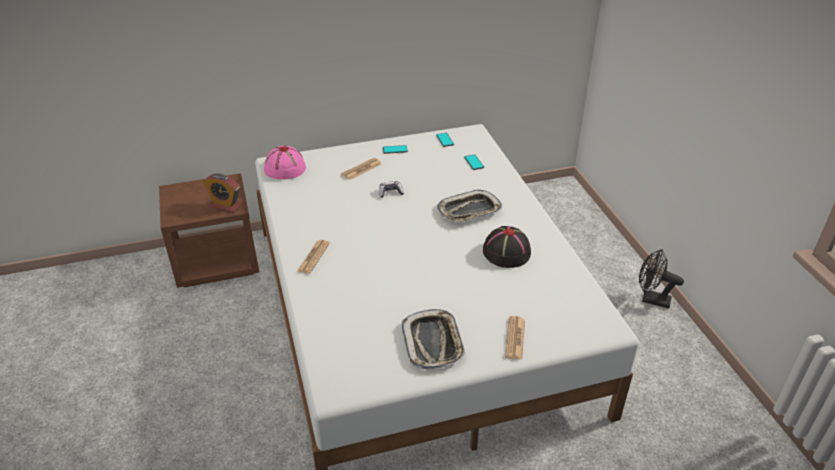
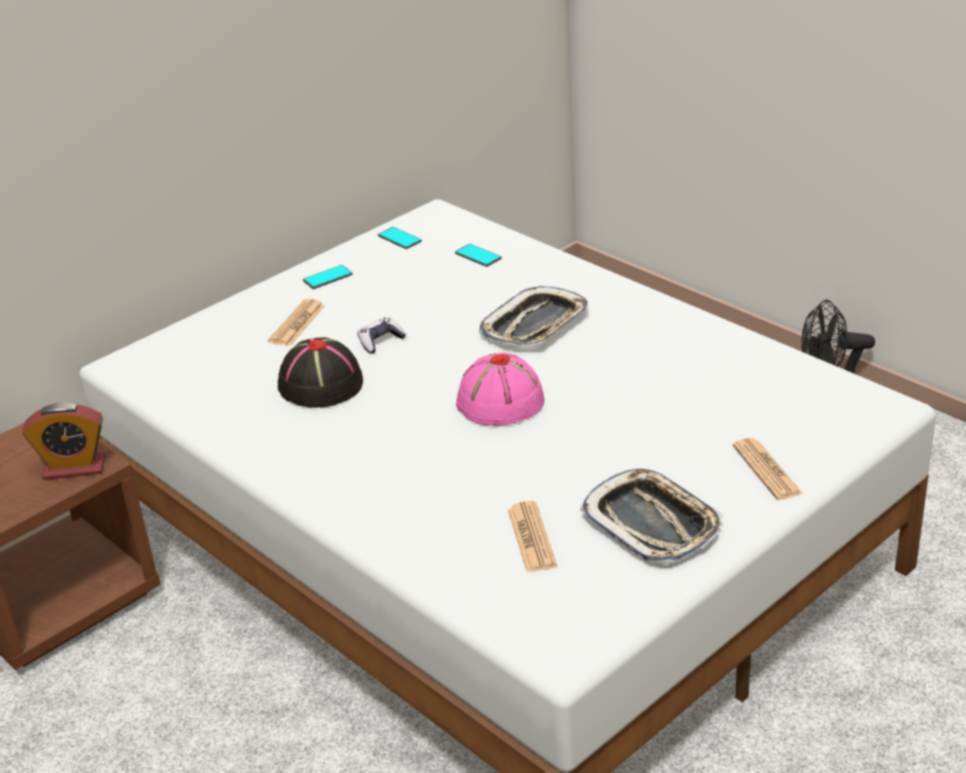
camera: 25 degrees left, 5 degrees down
pink hat [264,146,306,179] -> pink hat moved to [456,352,545,426]
newspaper [297,240,330,274] -> newspaper moved to [508,501,557,572]
black hat [483,226,531,268] -> black hat moved to [278,337,363,408]

